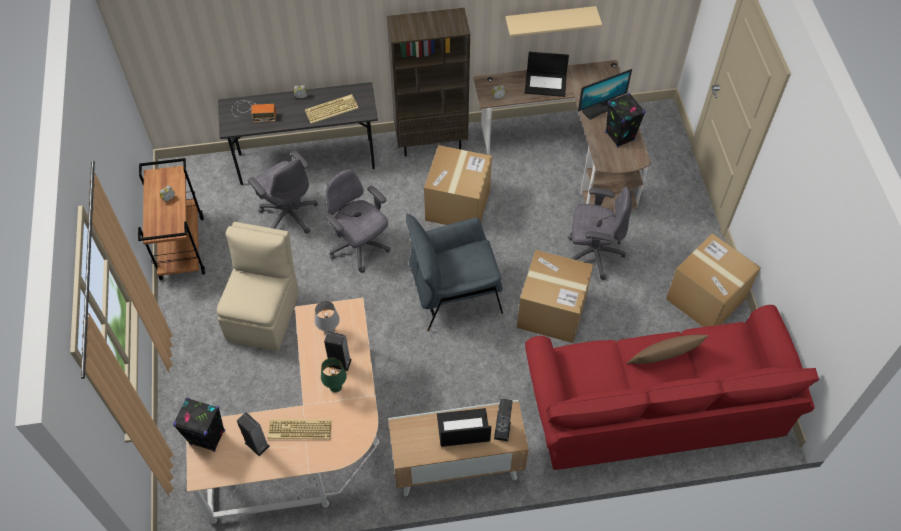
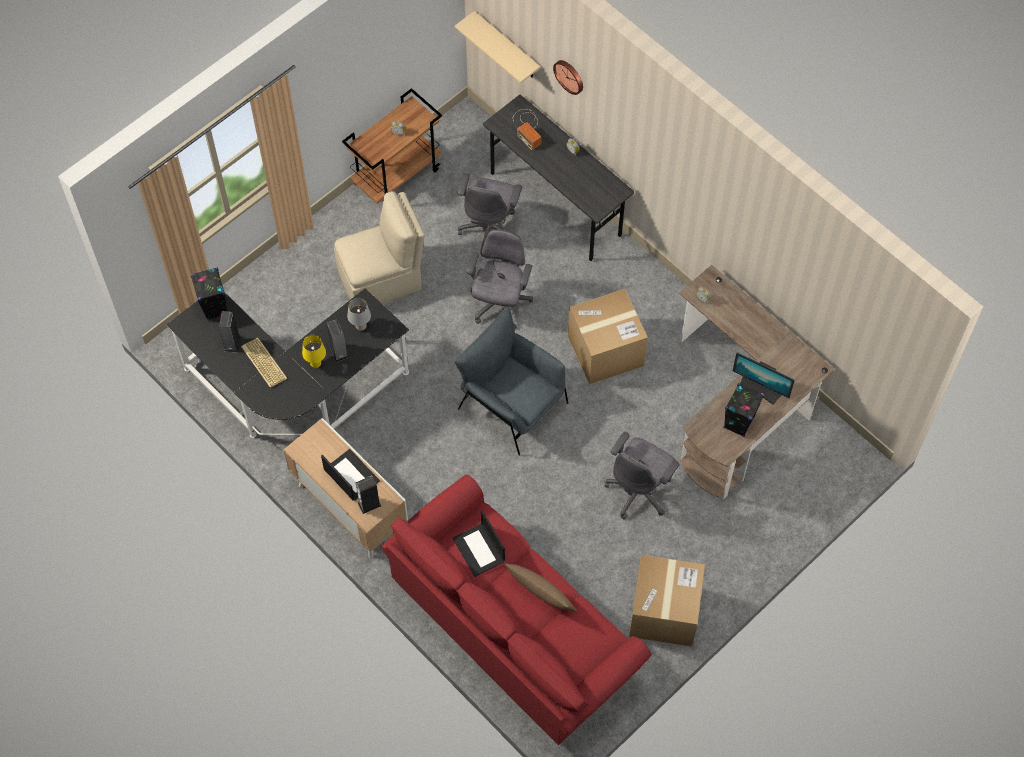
camera: 55 degrees right, 5 degrees up
beige desk [186,298,379,524] -> black desk [166,288,409,438]
keyboard [305,94,358,124] -> none
green table lamp [321,358,347,393] -> yellow table lamp [302,335,326,368]
brown bookcase [387,8,470,156] -> none
beige shelf [505,6,602,37] -> beige shelf moved to [455,11,540,83]
cardboard box [517,250,593,343] -> none
laptop [525,52,569,97] -> laptop moved to [453,510,505,577]
grey office chair [568,187,632,280] -> grey office chair turned 60 degrees clockwise [604,432,680,519]
none -> wall clock [553,60,583,95]

